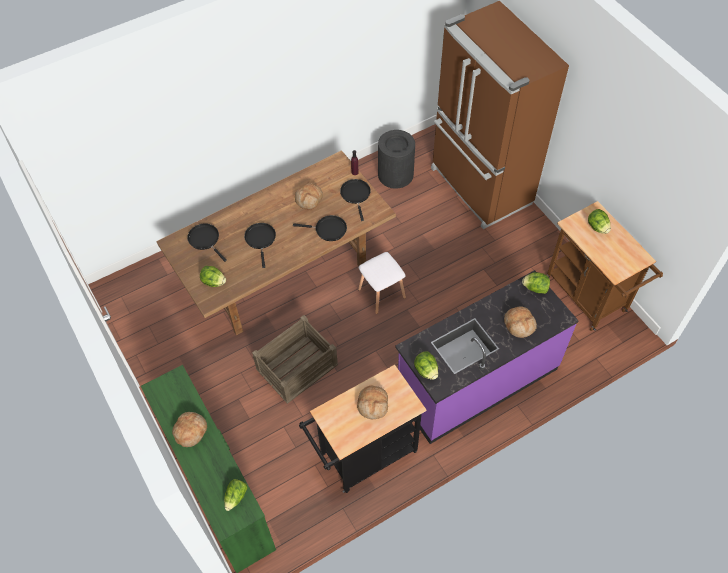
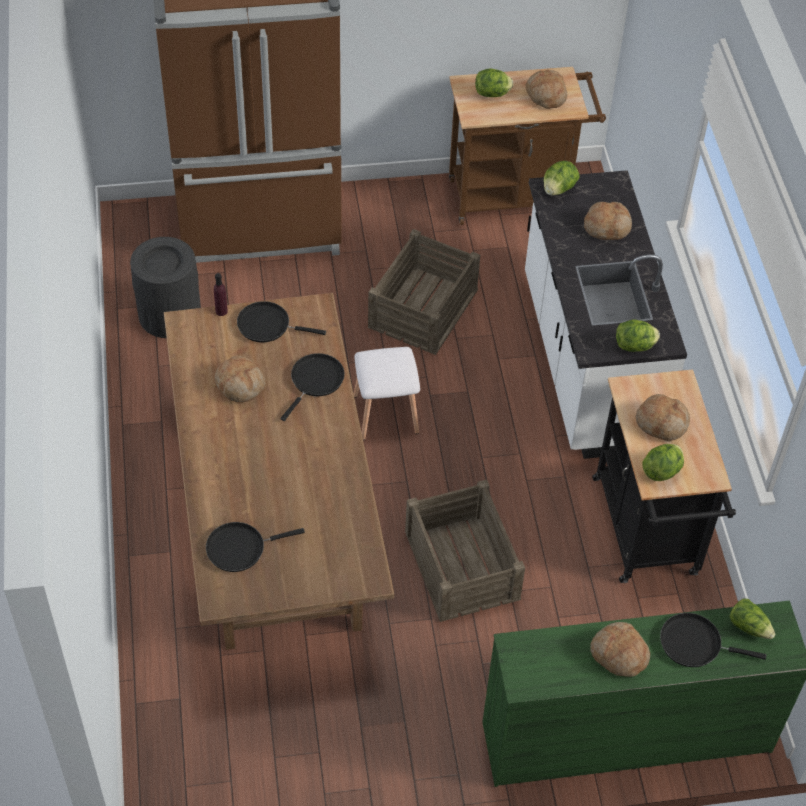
camera: 70 degrees left, 5 degrees down
lettuce [200,266,226,287] -> lettuce moved to [642,444,684,481]
black frying pan [244,223,276,268] -> black frying pan moved to [660,613,766,667]
purple counter [395,270,579,444] -> white counter [525,170,687,459]
none -> crate [368,229,480,355]
none -> bread [526,70,567,109]

